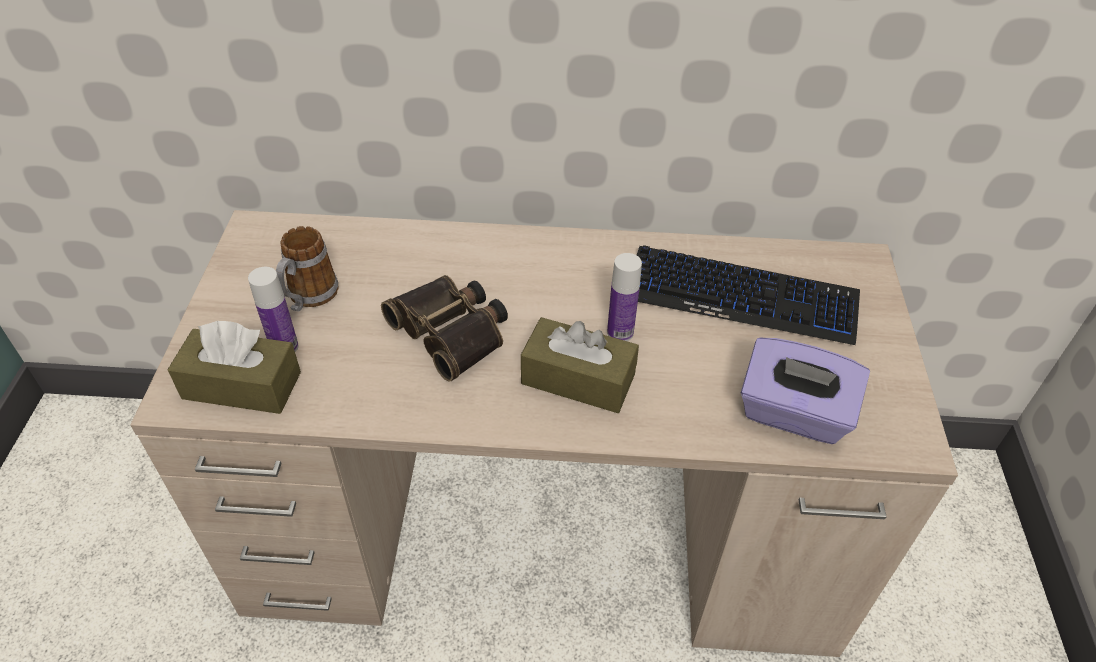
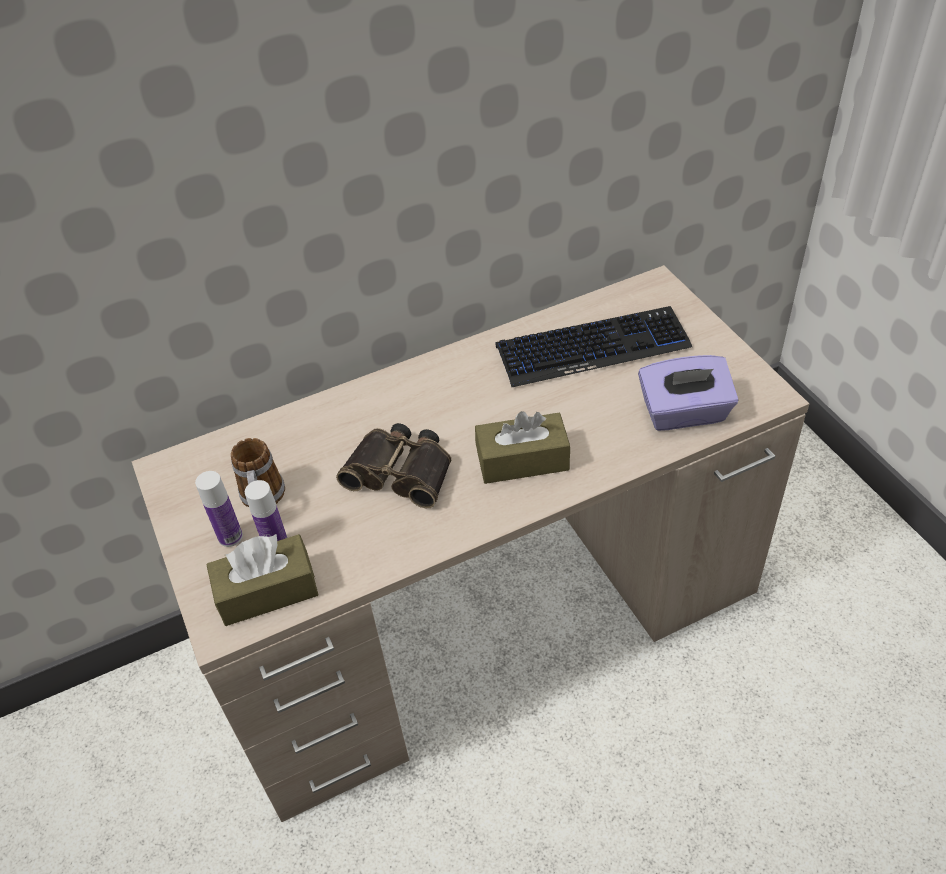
camera: 25 degrees left, 0 degrees up
bottle [607,253,642,341] -> bottle moved to [195,471,243,547]

